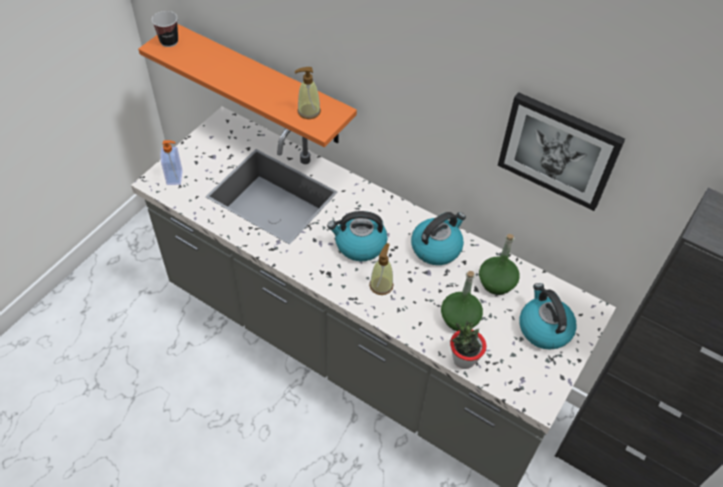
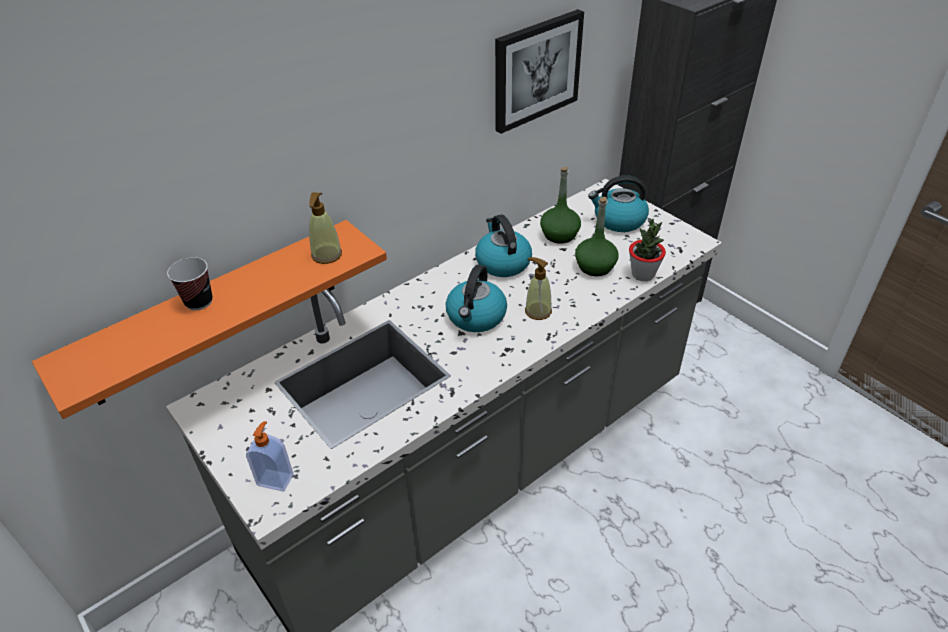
camera: 70 degrees left, 10 degrees down
cup [152,11,178,47] -> cup moved to [167,257,213,310]

